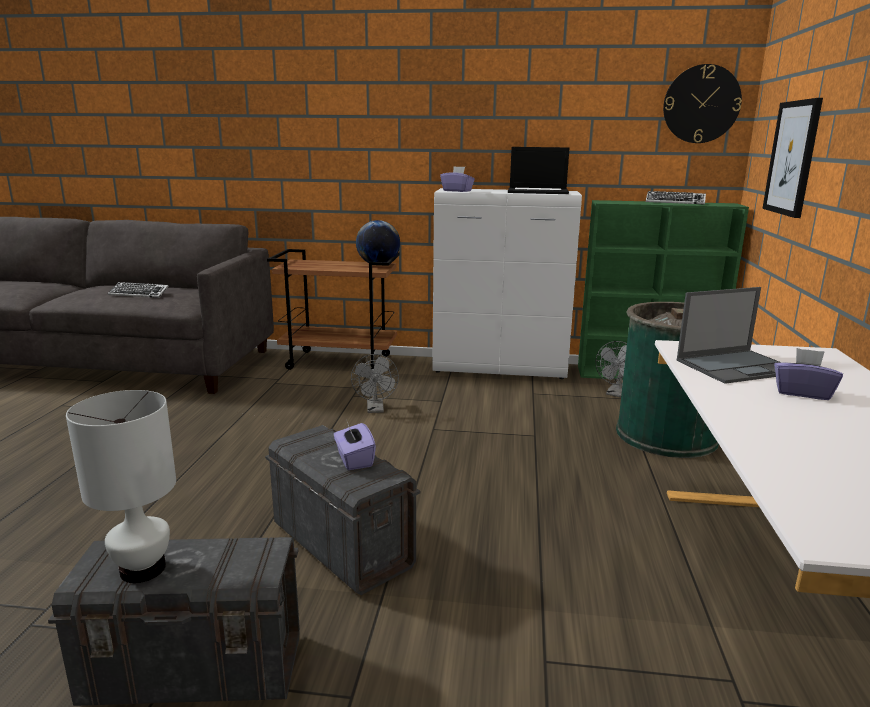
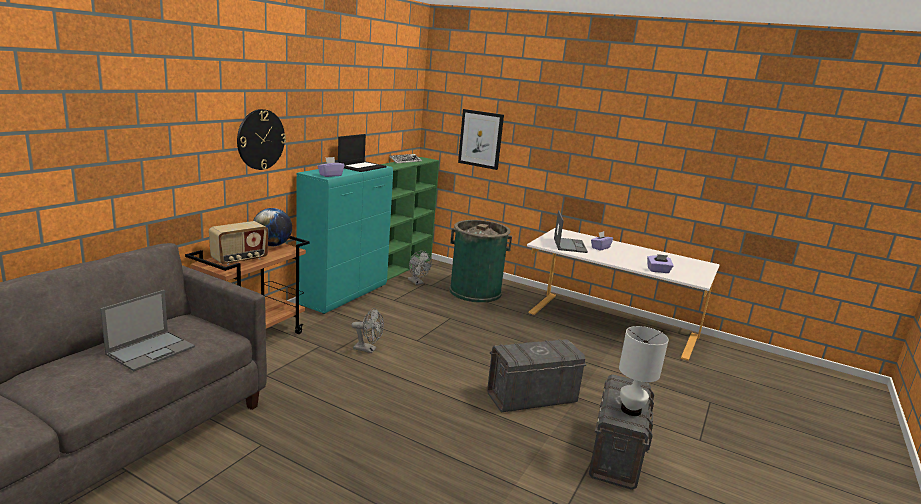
camera: 70 degrees left, 0 degrees up
keyboard [108,282,169,298] -> laptop [100,290,195,371]
purple tissue box [334,422,376,470] -> purple tissue box moved to [647,254,674,273]
white cabinet [432,188,582,379] -> turquoise cabinet [296,166,393,314]
wall clock [663,64,742,143] -> wall clock moved to [237,109,286,170]
none -> radio [209,221,268,265]

